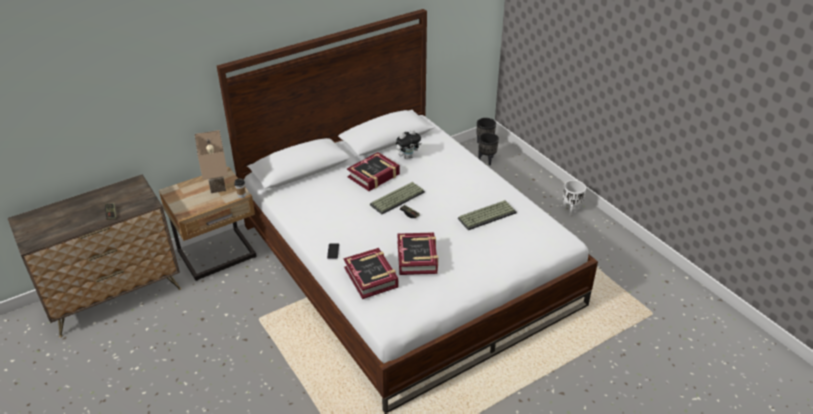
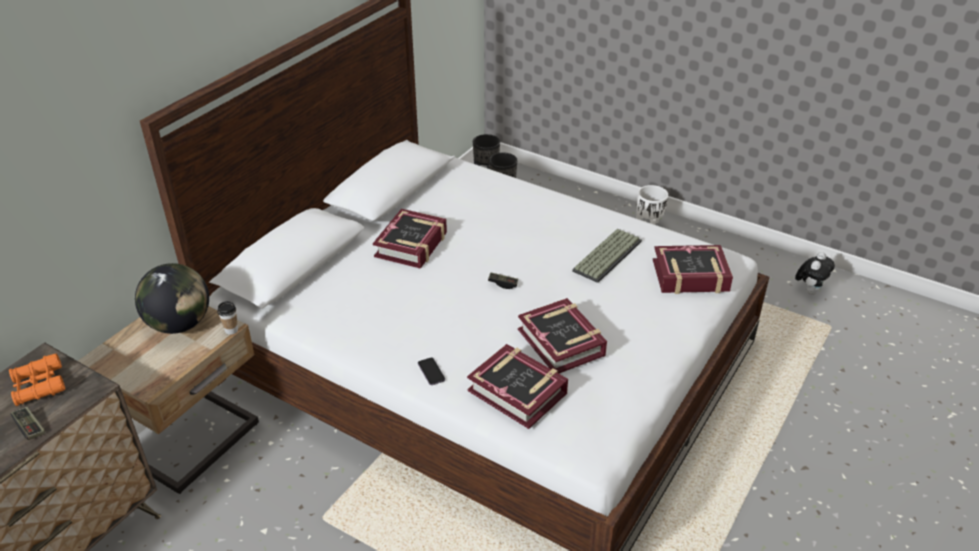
camera: 25 degrees left, 0 degrees up
beige table lamp [195,130,228,193] -> globe [135,263,209,334]
keyboard [370,182,425,214] -> none
plush toy [396,129,421,159] -> plush toy moved to [795,252,835,295]
none -> orange binoculars [9,353,65,406]
none -> book [653,245,733,294]

